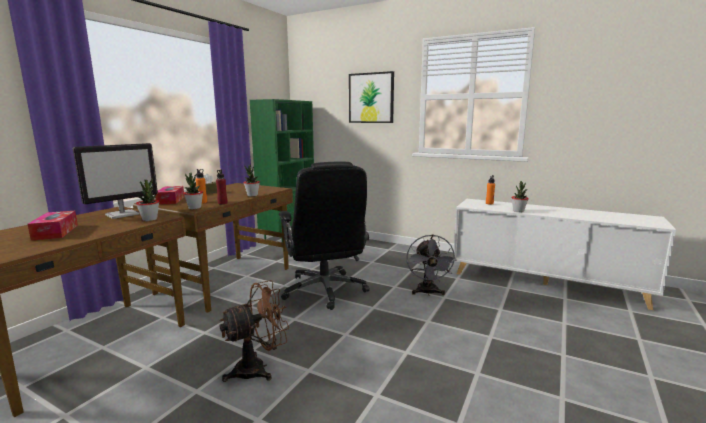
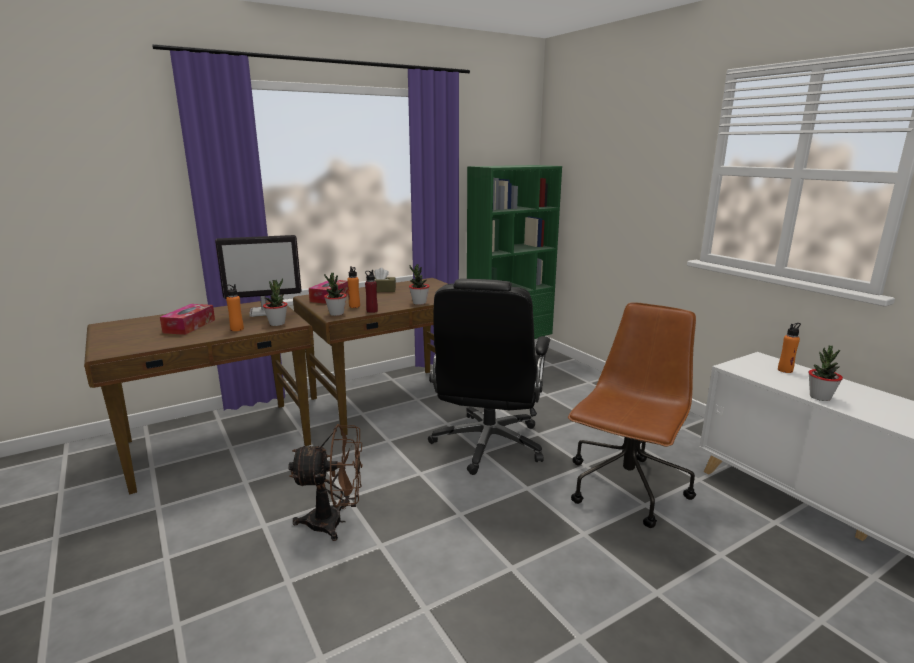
camera: 30 degrees right, 5 degrees up
picture [349,71,394,123] -> none
grey fan [406,234,457,295] -> brown office chair [568,302,696,528]
none -> orange bottle [224,284,244,331]

